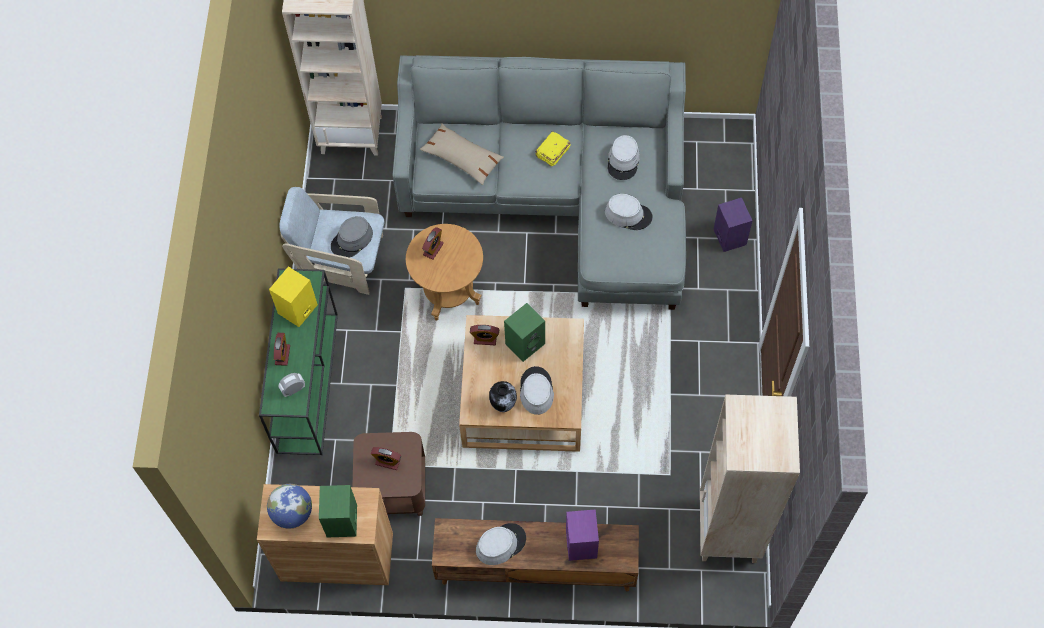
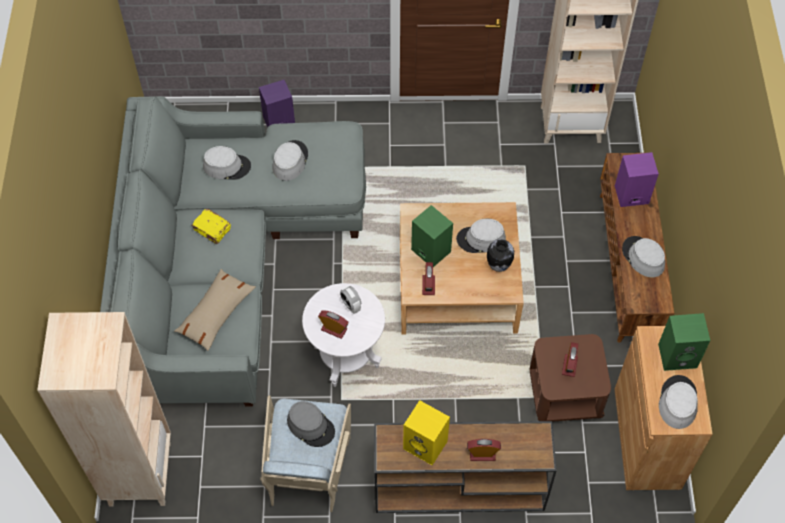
camera: 95 degrees left, 5 degrees down
green console table [259,268,338,455] -> brown console table [374,421,557,513]
globe [267,484,312,529] -> grey hat [659,375,698,429]
alarm clock [278,373,305,397] -> alarm clock moved to [340,286,361,314]
brown side table [406,224,483,321] -> white side table [302,283,385,387]

